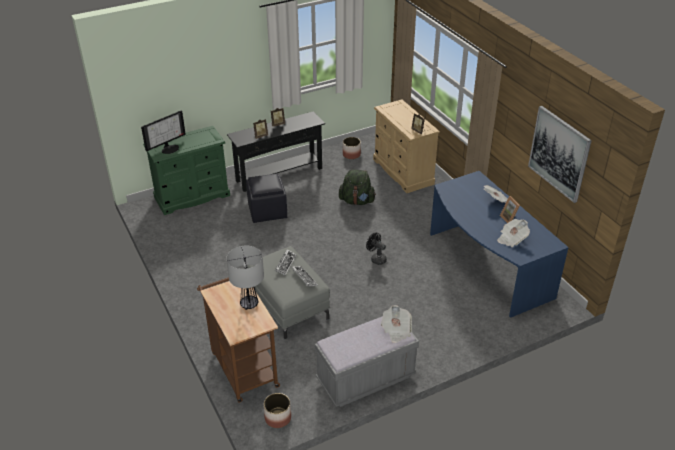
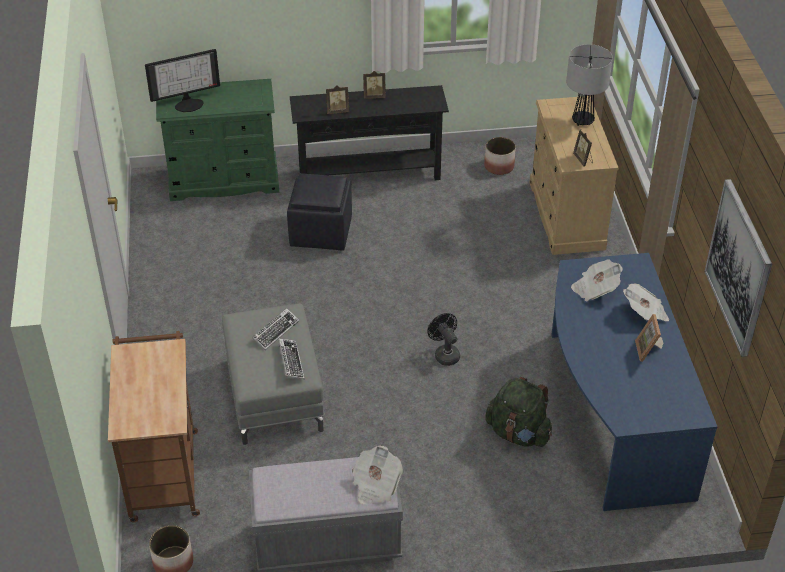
camera: 20 degrees right, 5 degrees up
table lamp [226,246,264,310] -> table lamp moved to [566,44,613,126]
green backpack [339,169,376,205] -> green backpack moved to [485,377,552,447]
newspaper [497,219,530,247] -> newspaper moved to [571,260,623,302]

